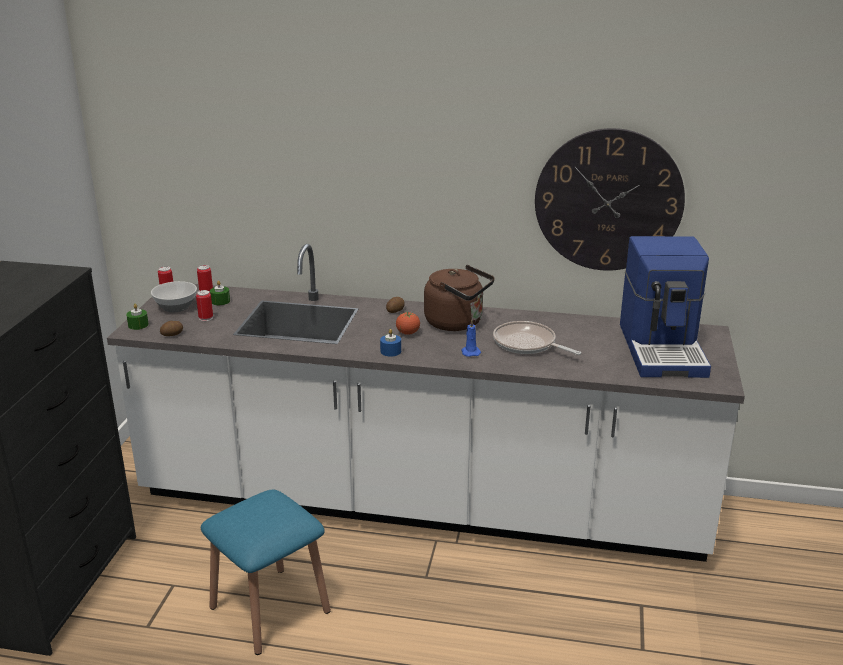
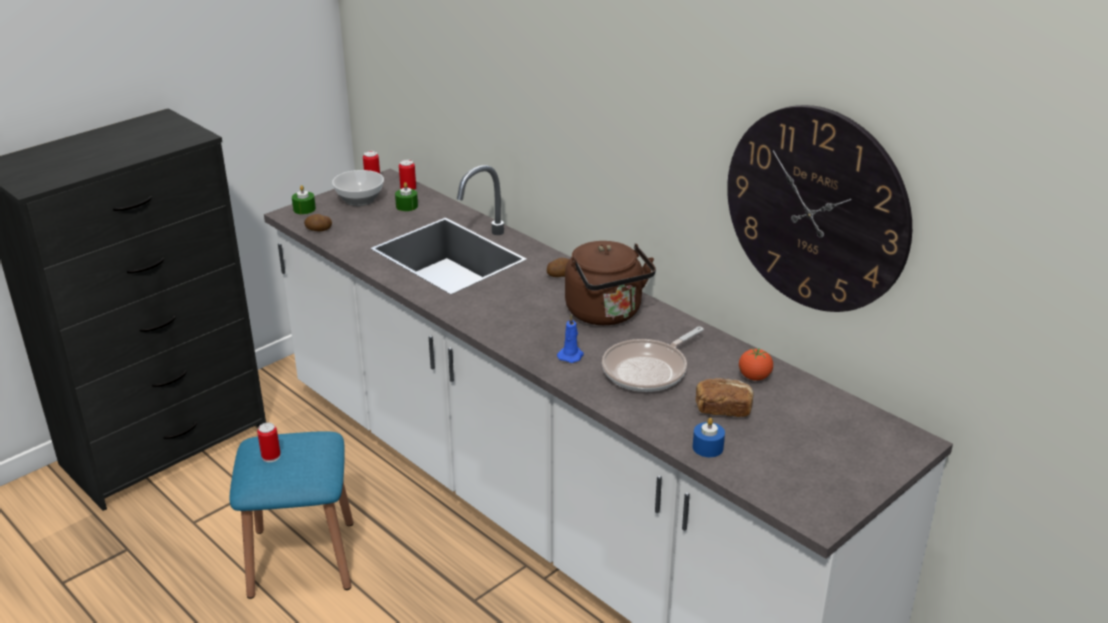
camera: 35 degrees right, 5 degrees up
can [196,290,213,321] -> can moved to [257,422,280,462]
blue candle [380,329,401,357] -> blue candle moved to [693,418,725,457]
tomato [396,312,420,335] -> tomato moved to [739,348,773,381]
frying pan [493,321,581,355] -> frying pan turned 120 degrees counterclockwise [602,326,704,392]
coffee machine [620,236,711,378] -> none
none -> bread [696,378,754,417]

